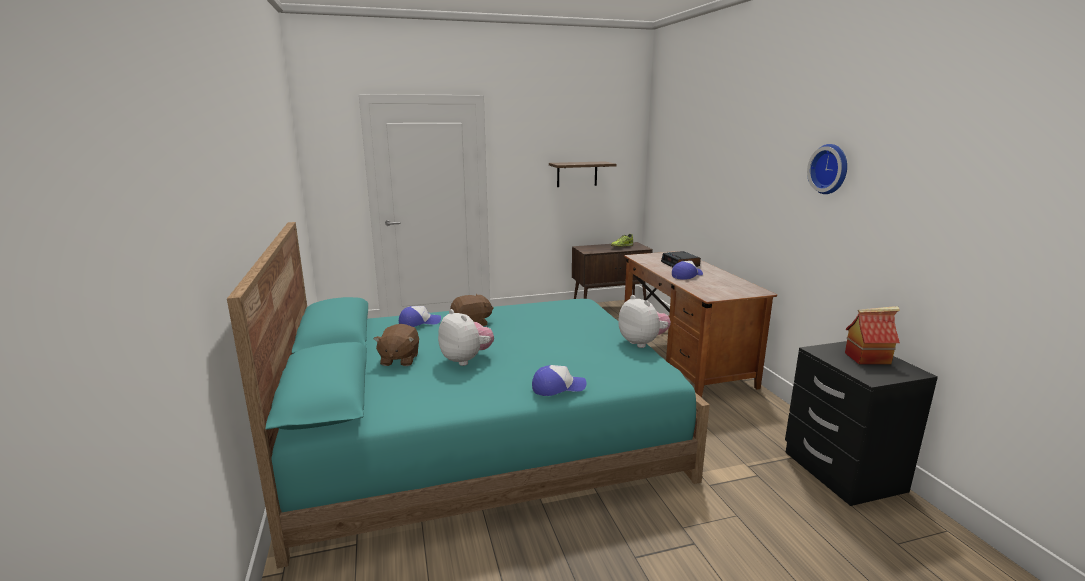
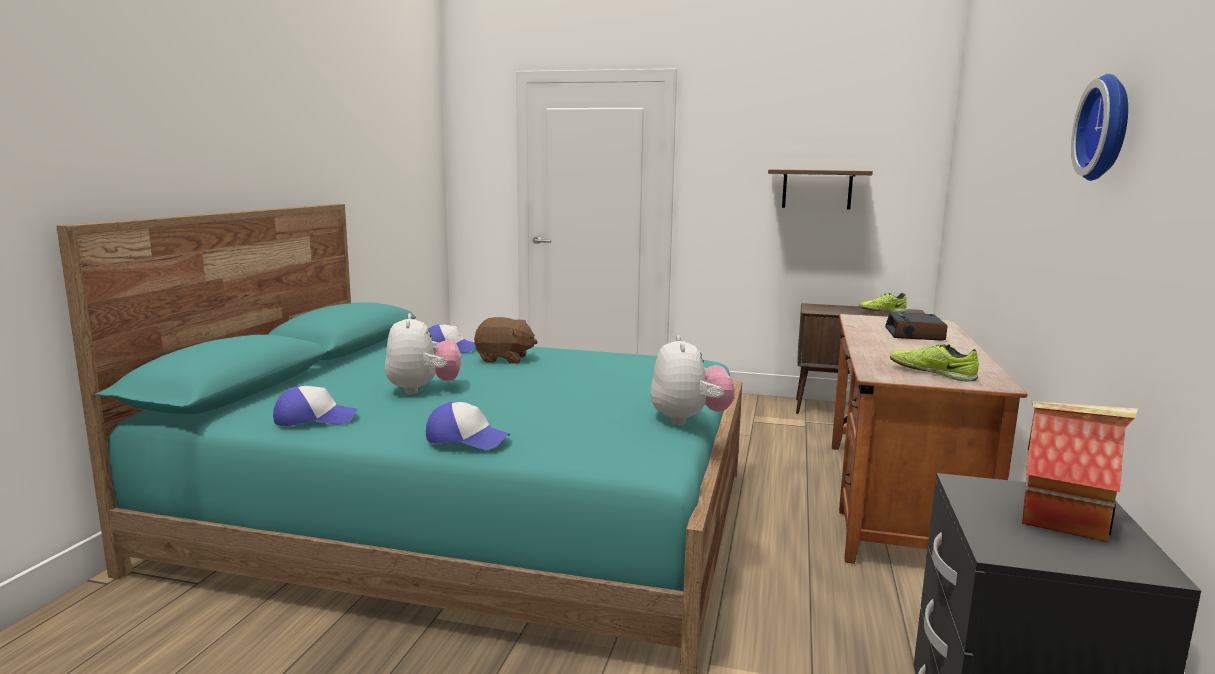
camera: 30 degrees right, 5 degrees down
brown plush toy [374,324,419,366] -> none
cap [672,261,703,279] -> cap moved to [273,386,357,426]
none -> shoe [890,344,979,382]

